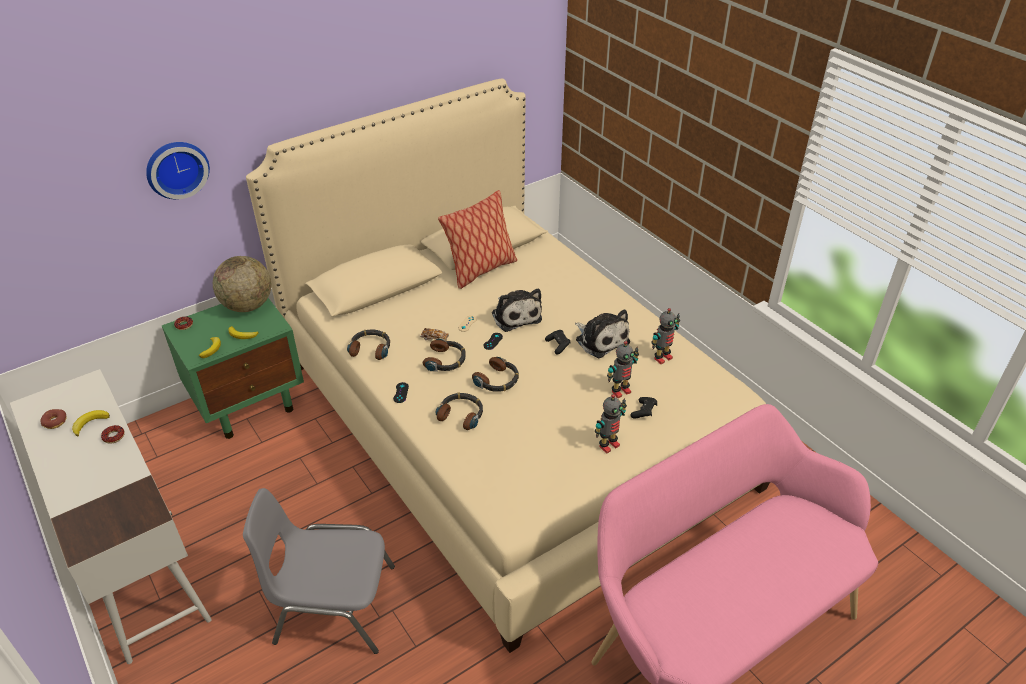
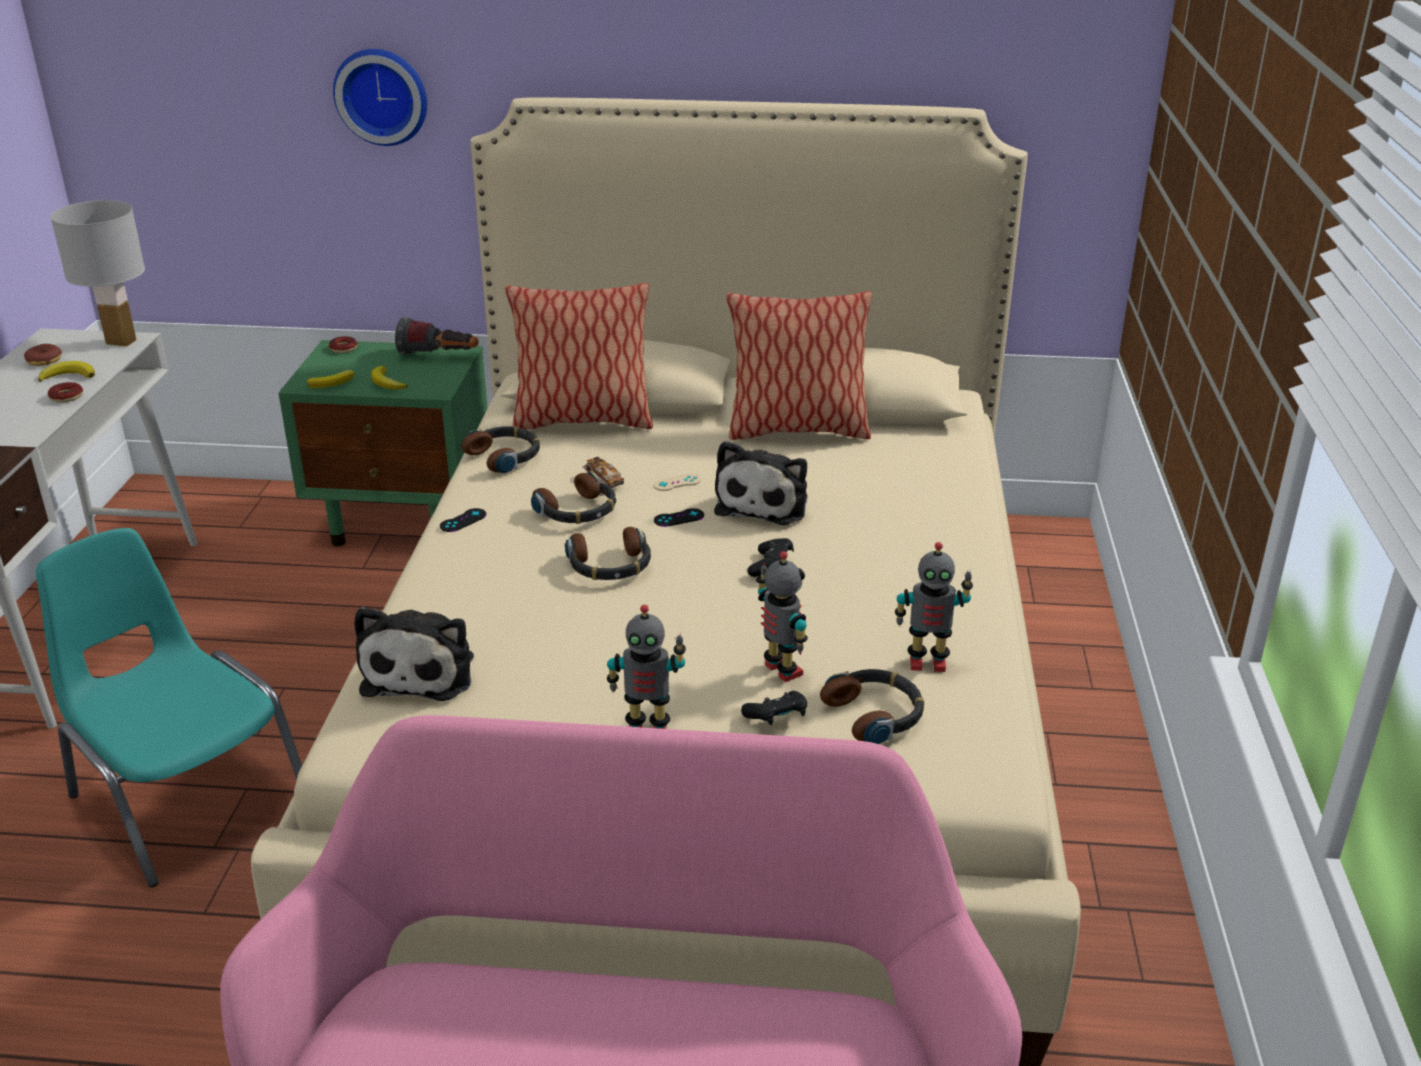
camera: 40 degrees right, 10 degrees down
globe [213,256,271,312] -> flashlight [395,317,479,355]
grey chair [243,488,395,654] -> turquoise chair [36,528,302,887]
headphones [436,393,483,430] -> headphones moved to [820,669,924,744]
plush toy [575,309,630,358] -> plush toy moved to [354,607,474,701]
toy robot [607,341,639,398] -> toy robot turned 135 degrees counterclockwise [756,551,808,682]
none -> white table lamp [50,200,145,347]
none -> pillow [505,283,653,429]

